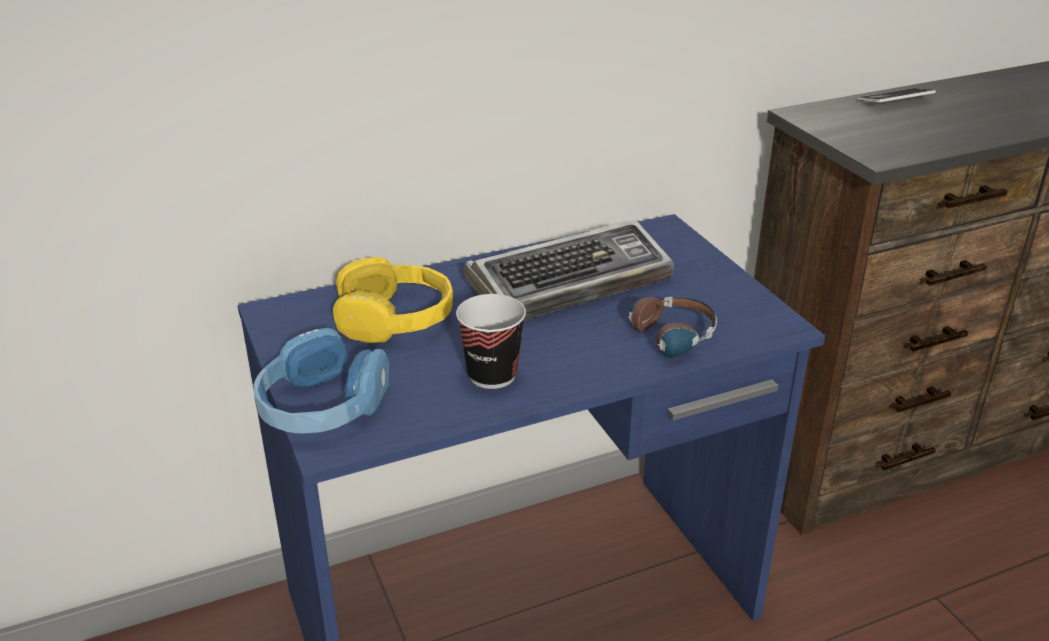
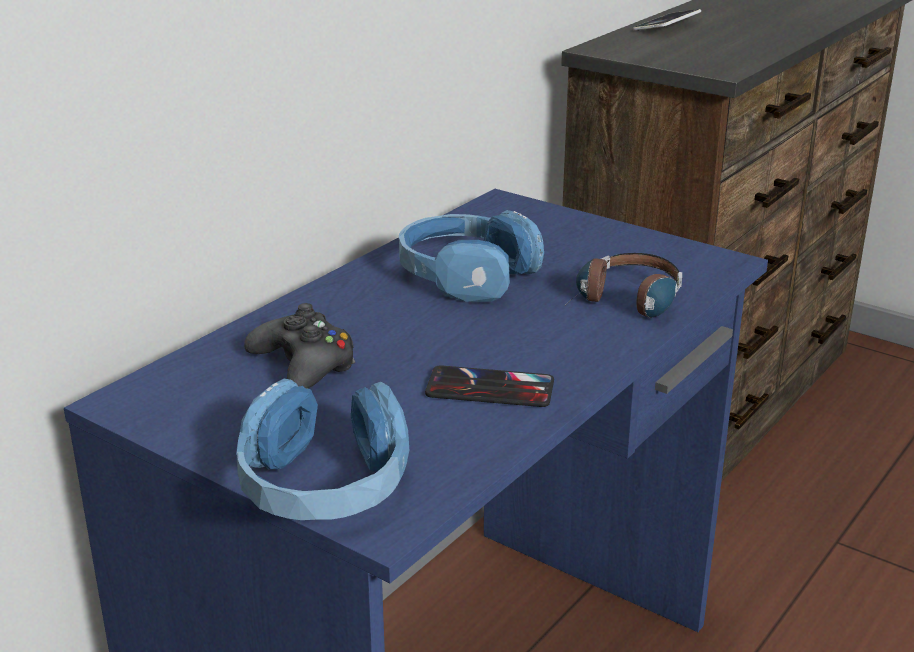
camera: 30 degrees left, 5 degrees down
yellow headphones [333,256,453,343] -> black game controller [244,303,356,389]
cup [456,294,526,389] -> phone [425,365,554,407]
keyboard [464,220,674,320] -> blue headphones [399,210,544,302]

